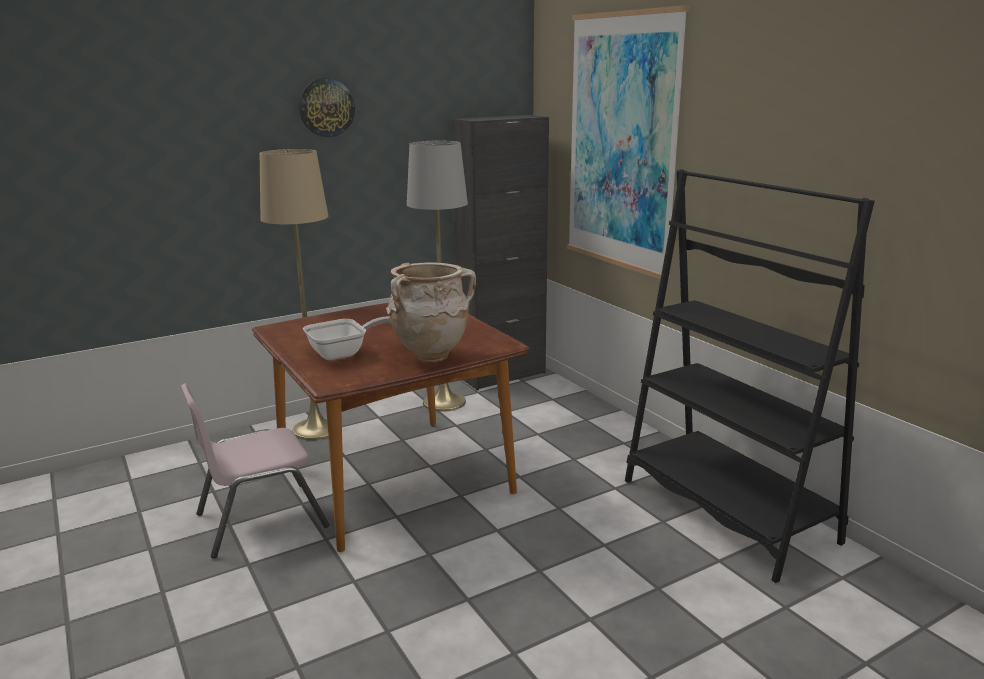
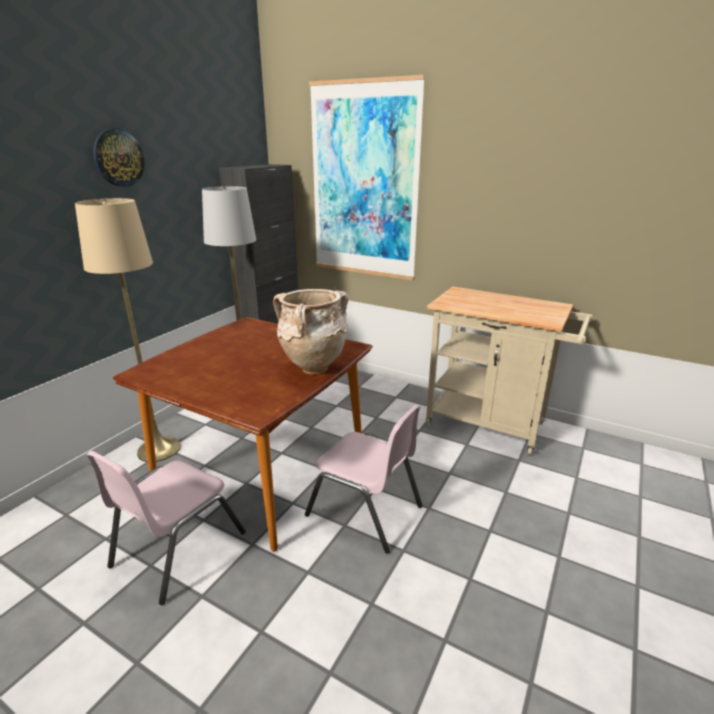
camera: 30 degrees left, 5 degrees up
frying pan [303,316,391,360] -> none
black bookcase [625,169,875,583] -> beige cart [426,286,593,455]
none -> pink chair [305,404,423,553]

